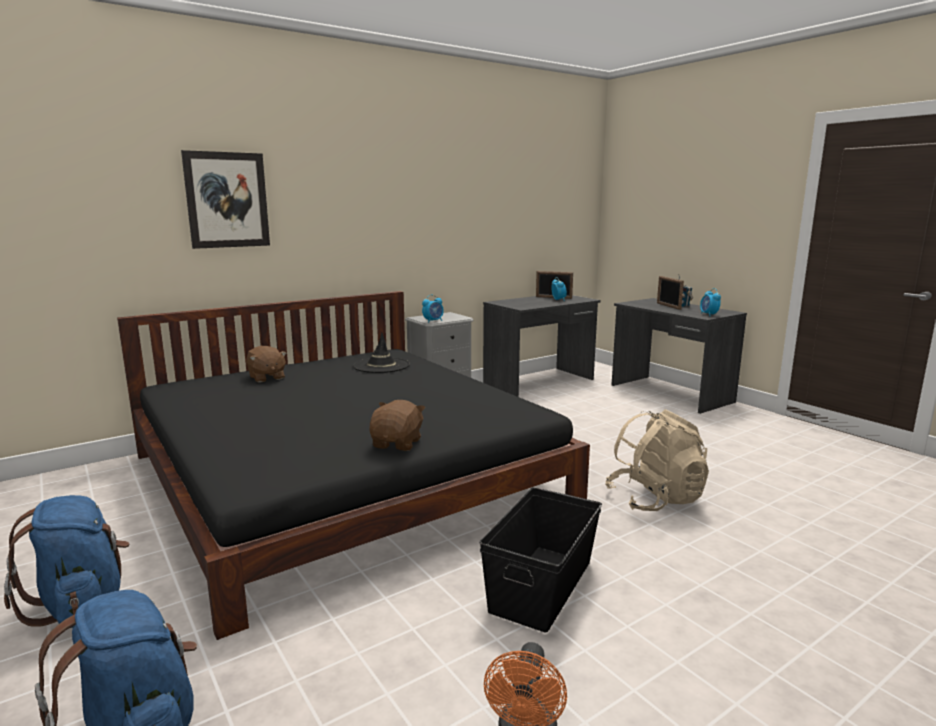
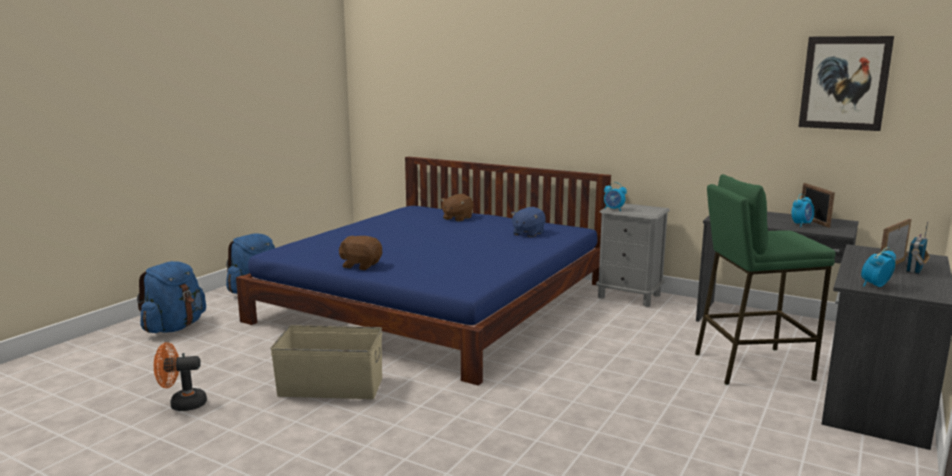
camera: 65 degrees right, 0 degrees up
black bed [117,291,590,640] -> blue bed [236,156,611,386]
picture [181,150,270,249] -> picture moved to [798,36,894,131]
black hat [353,333,410,373] -> blue plush toy [511,207,546,237]
brown plush toy [369,400,425,451] -> brown plush toy turned 150 degrees counterclockwise [339,236,382,270]
black storage box [479,487,602,633] -> beige storage box [270,325,382,399]
beige backpack [605,409,709,511] -> none
none -> green stool [695,174,836,385]

